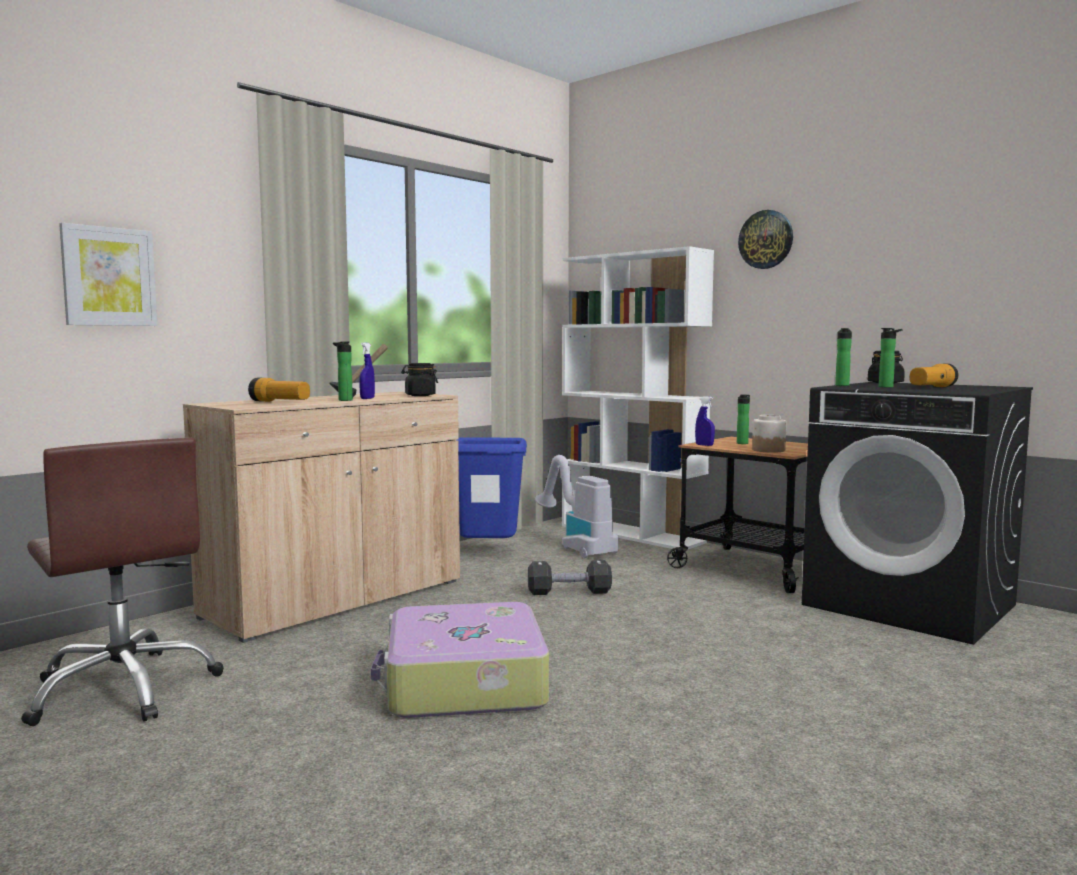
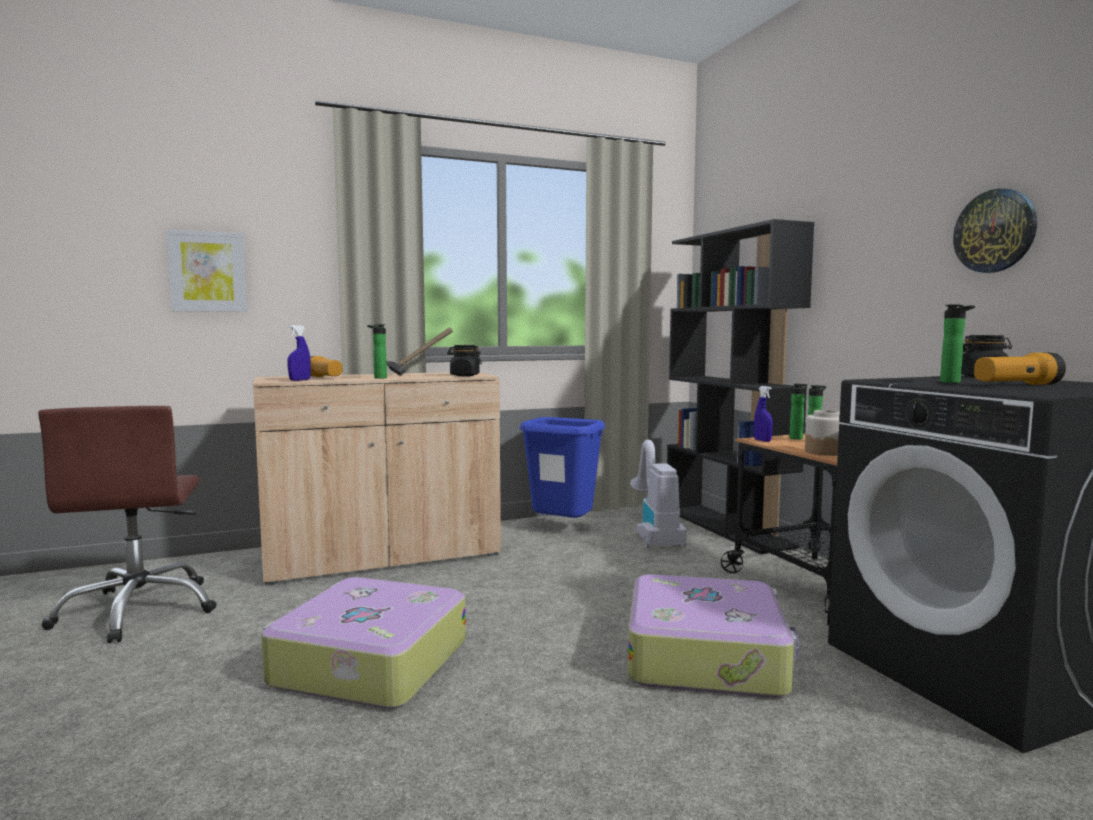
camera: 25 degrees right, 0 degrees up
blue spray bottle [359,342,375,399] -> blue spray bottle moved to [288,325,311,381]
black dumbbell [528,560,612,595] -> none
white bookcase [562,246,714,550] -> black bookcase [667,219,814,554]
wall clock [738,210,793,269] -> wall clock moved to [953,189,1037,273]
bottle [835,328,852,386] -> bottle moved to [789,384,807,440]
none -> suitcase [628,574,799,698]

